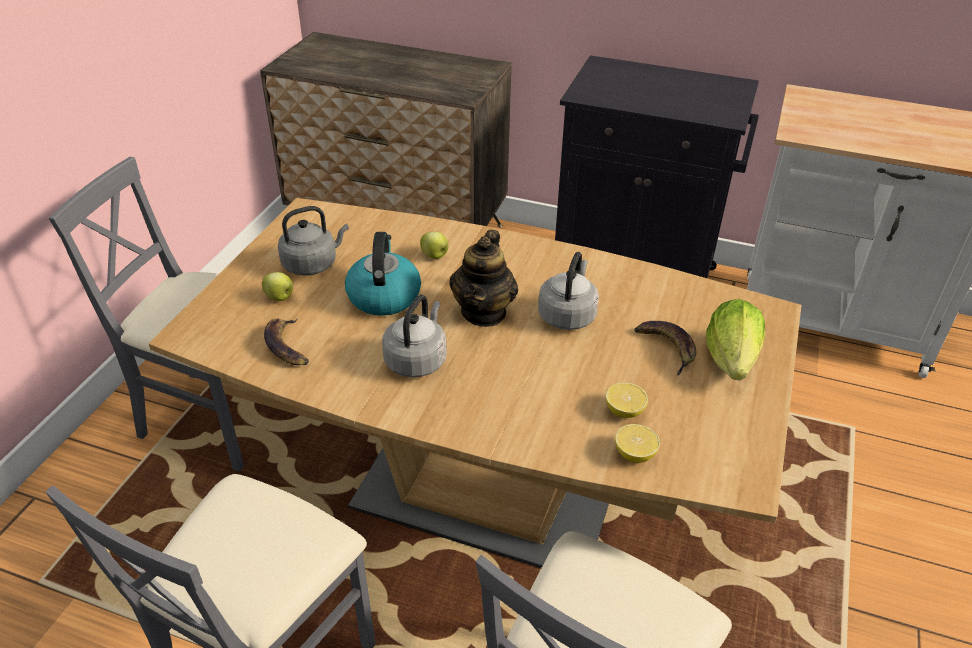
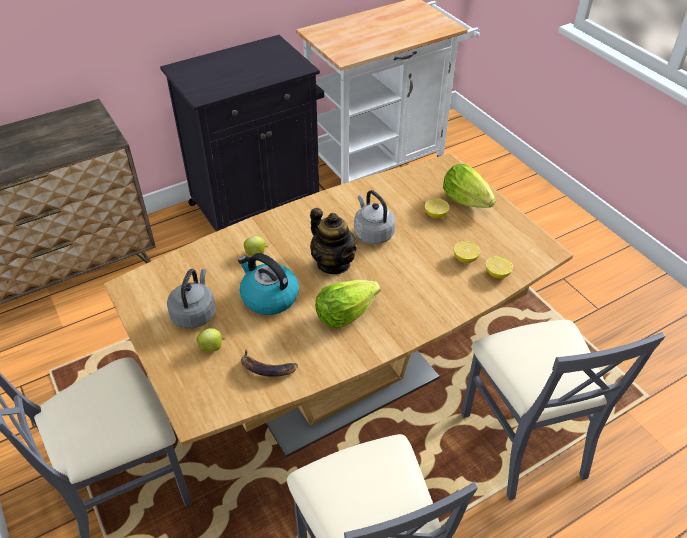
camera: 50 degrees left, 5 degrees up
grey kettle [382,295,447,377] -> lettuce [315,280,380,328]
banana [634,321,696,375] -> lemon [425,198,450,218]

